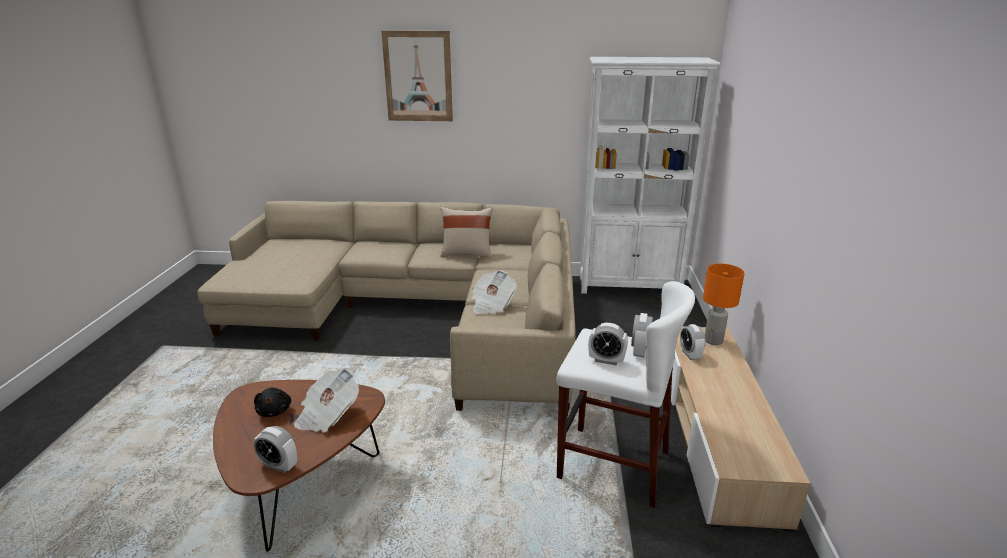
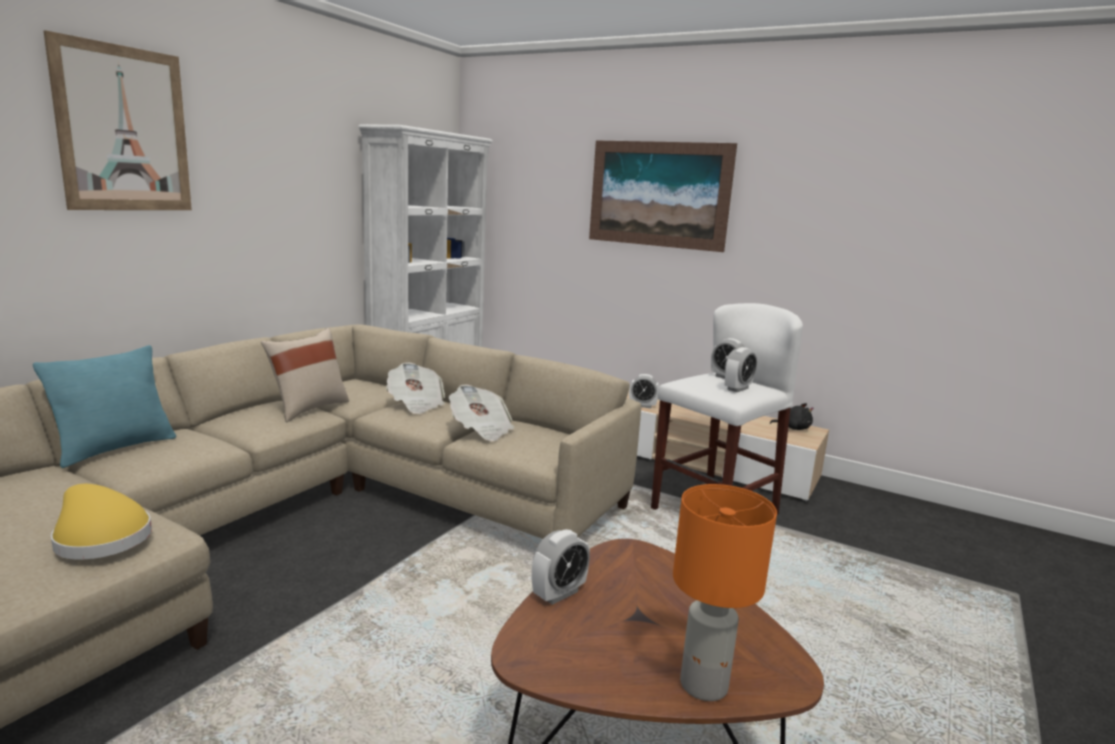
camera: 65 degrees left, 10 degrees down
black plush toy [254,388,291,417] -> black plush toy moved to [770,403,813,430]
alarm clock [254,426,297,473] -> alarm clock moved to [532,529,590,605]
newspaper [294,368,359,433] -> newspaper moved to [386,362,445,414]
orange table lamp [703,264,745,345] -> orange table lamp moved to [673,484,777,701]
none -> turquoise pillow [33,345,176,468]
none -> yellow hat [51,484,152,559]
none -> picture [589,140,737,252]

